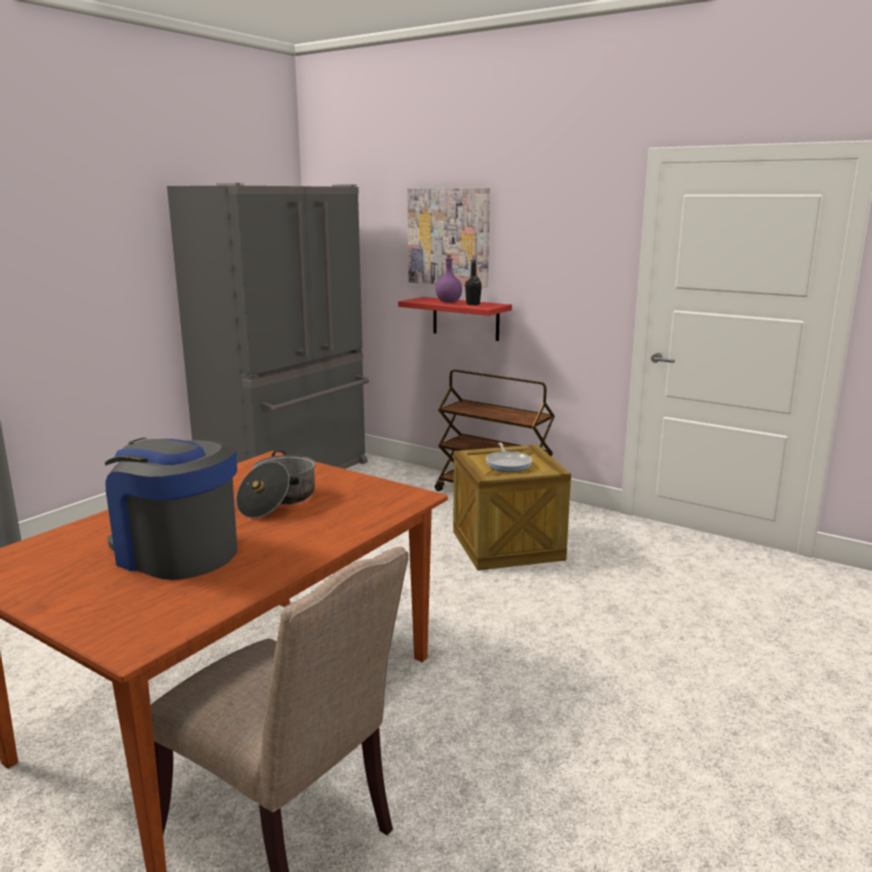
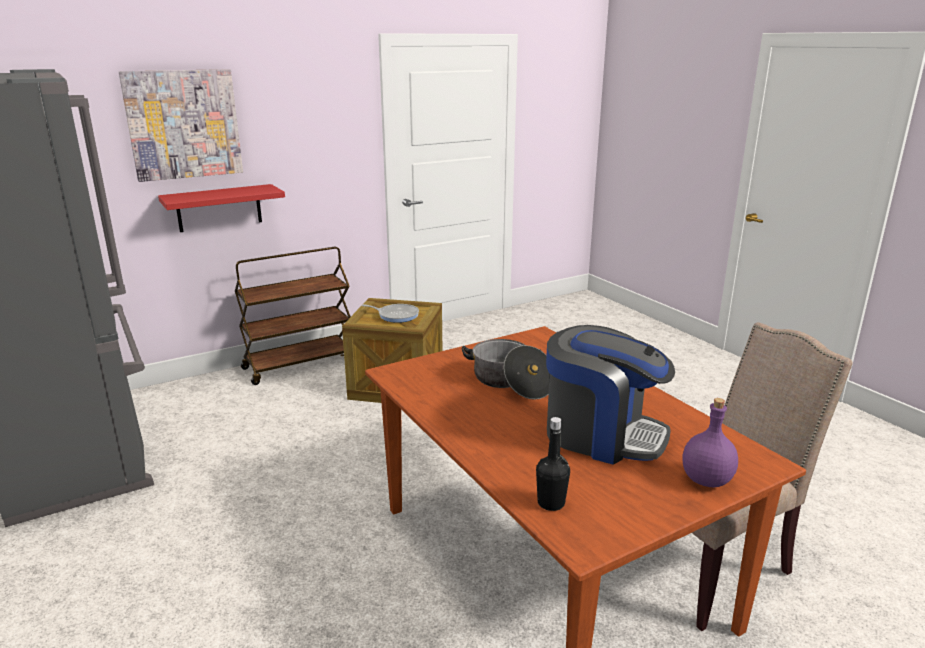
camera: 65 degrees left, 5 degrees up
coffee machine [105,438,238,580] -> coffee machine turned 120 degrees counterclockwise [546,325,675,465]
purple bottle [435,254,462,303] -> purple bottle moved to [682,398,738,488]
black bottle [465,256,482,305] -> black bottle moved to [536,417,570,511]

